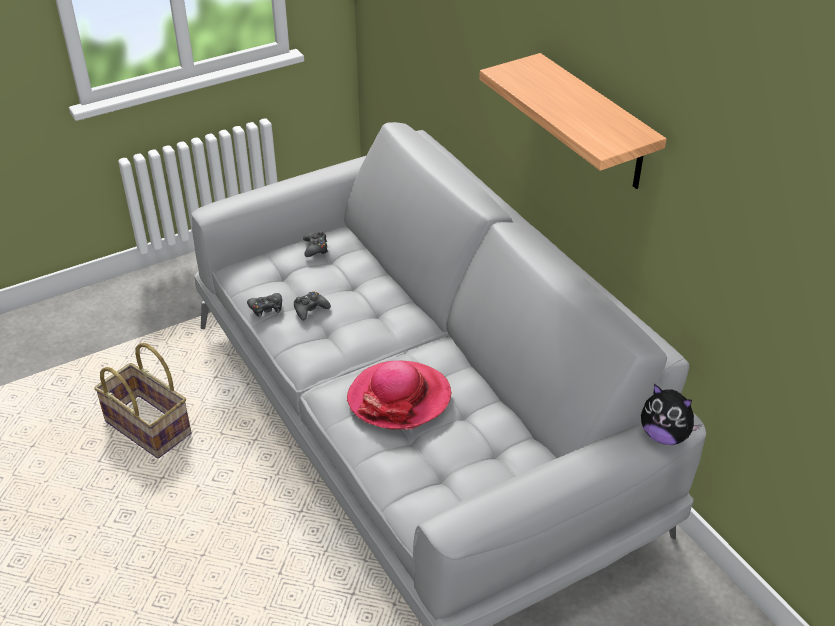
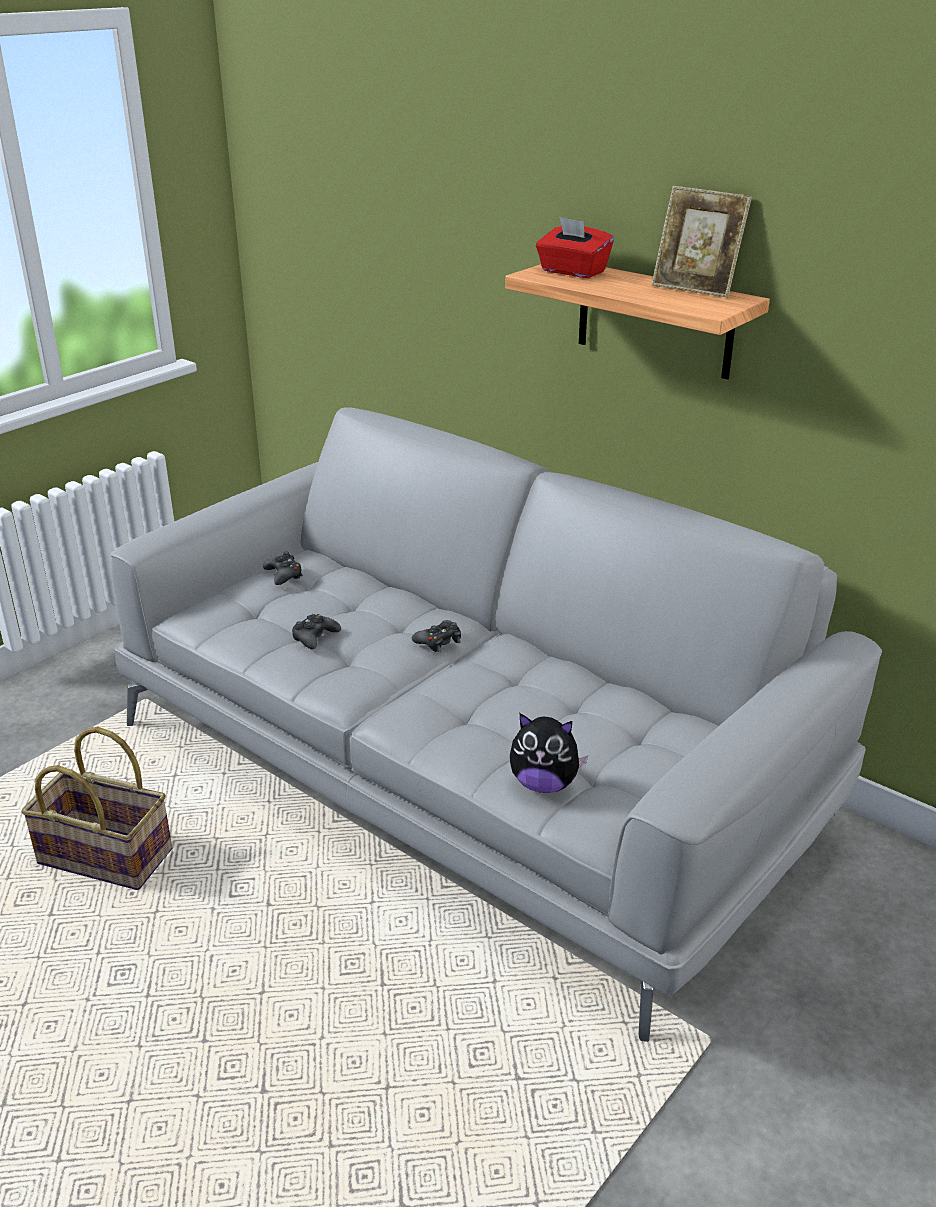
camera: 20 degrees left, 10 degrees down
black game controller [247,293,282,317] -> black game controller moved to [412,620,461,652]
hat [347,361,451,430] -> none
plush toy [641,384,702,445] -> plush toy moved to [510,713,588,793]
none -> red tissue box [536,217,614,278]
none -> picture frame [652,186,752,298]

